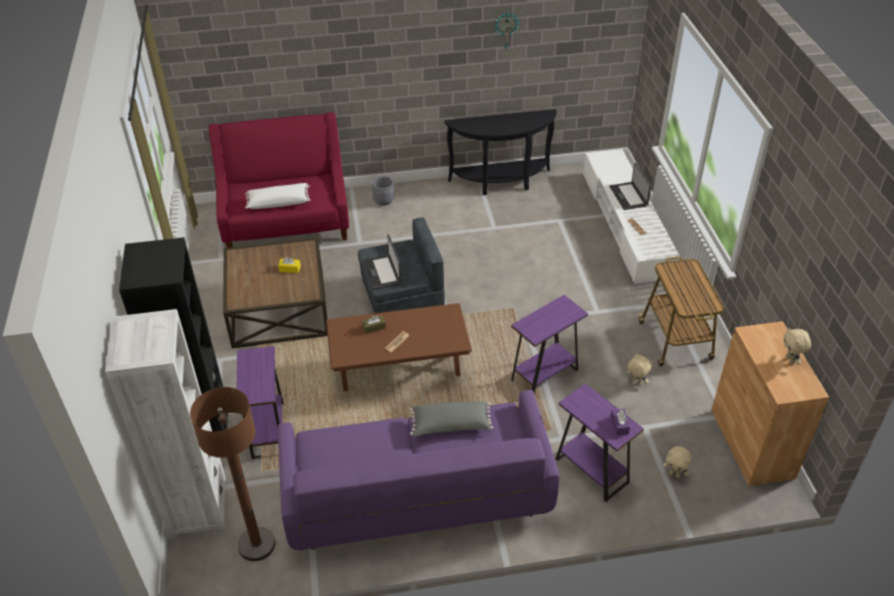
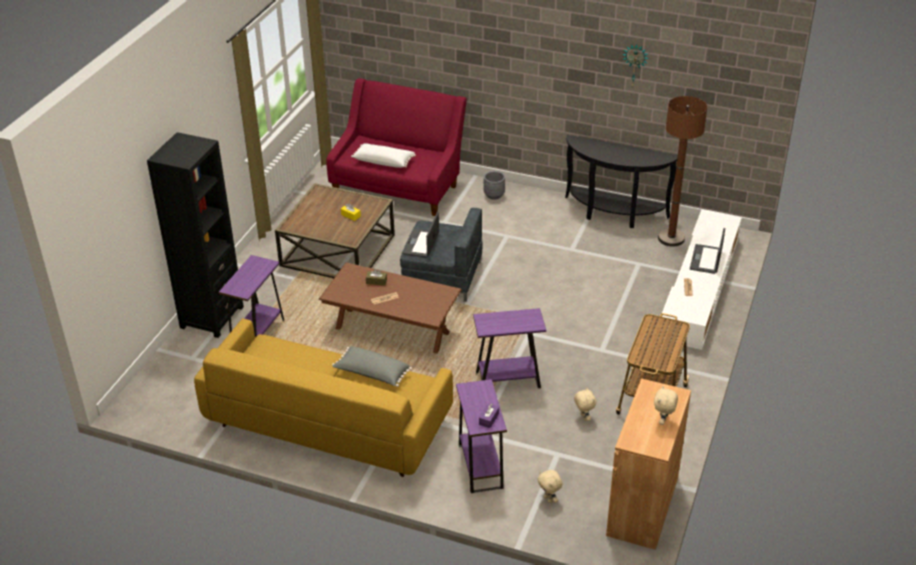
camera: 30 degrees right, 5 degrees down
white bookcase [105,309,226,540] -> none
brown floor lamp [190,387,275,561] -> brown floor lamp moved to [658,96,707,247]
purple sofa [278,390,560,550] -> yellow sofa [194,318,453,477]

